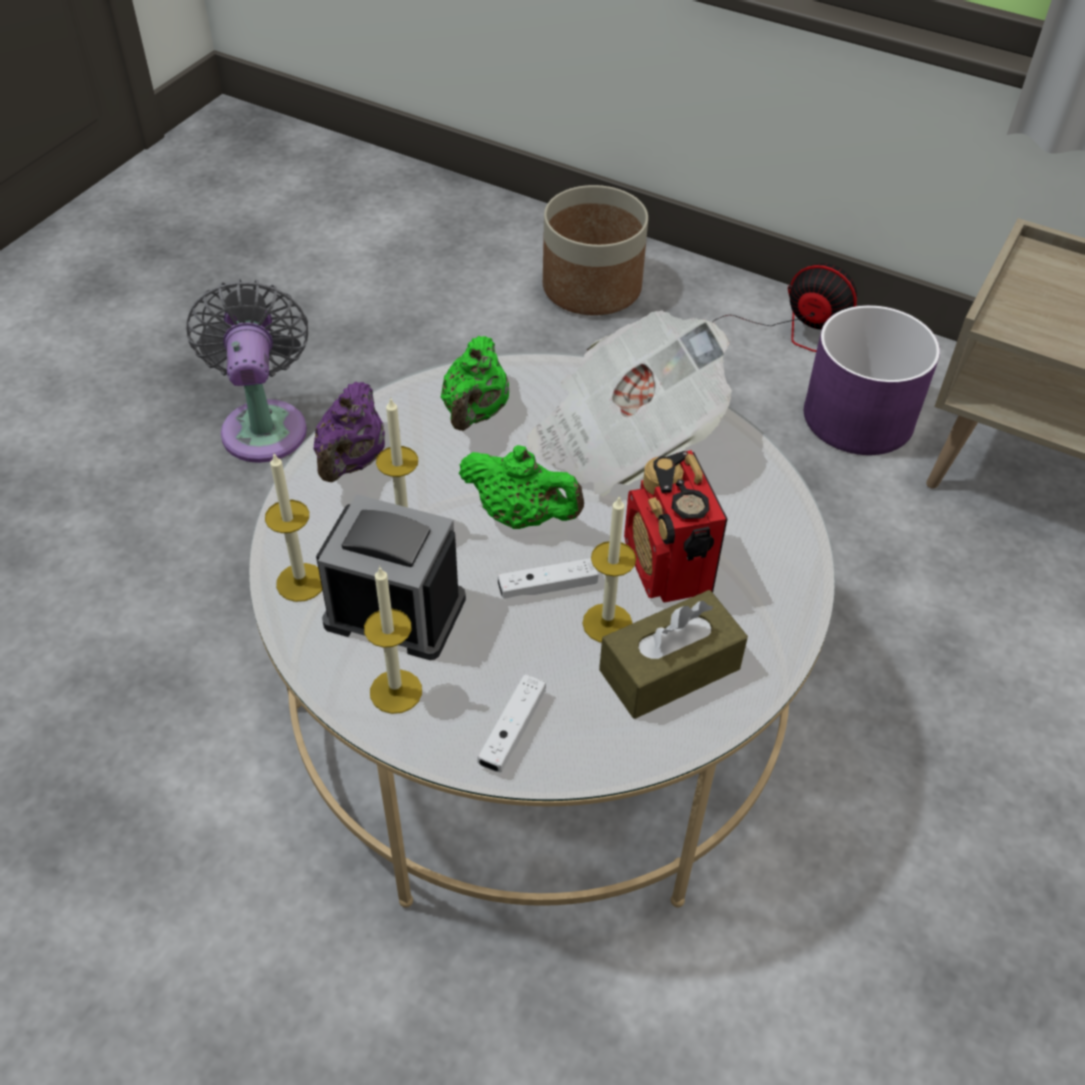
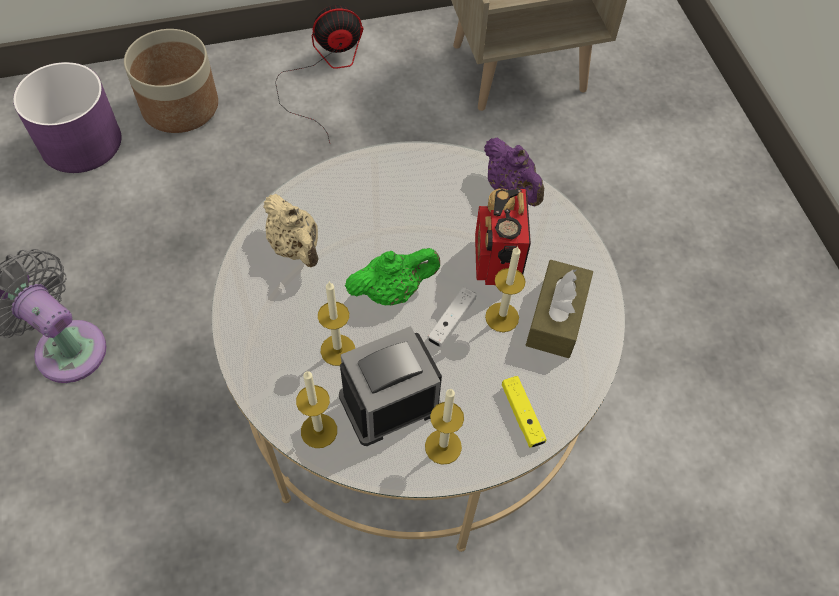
camera: 45 degrees left, 10 degrees up
purple teapot [313,382,385,482] -> purple teapot moved to [484,137,544,206]
green teapot [441,336,509,431] -> beige teapot [263,194,318,267]
white game controller [477,674,546,772] -> yellow game controller [502,376,547,448]
newspaper [528,310,732,496] -> none
radio [624,450,727,603] -> radio turned 60 degrees clockwise [475,188,531,285]
purple planter [804,305,940,455] -> purple planter moved to [13,62,121,173]

